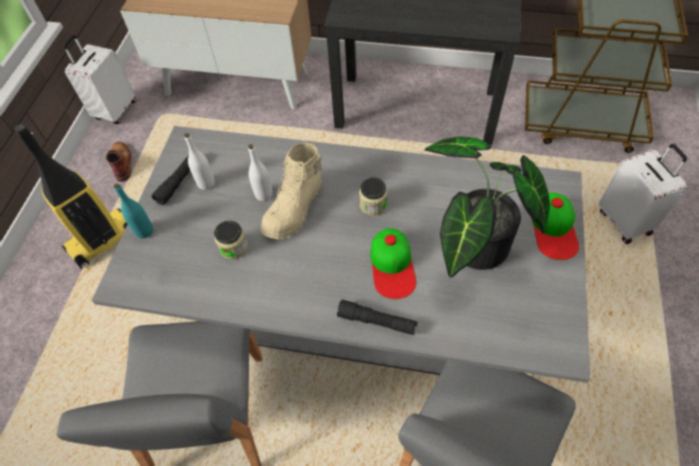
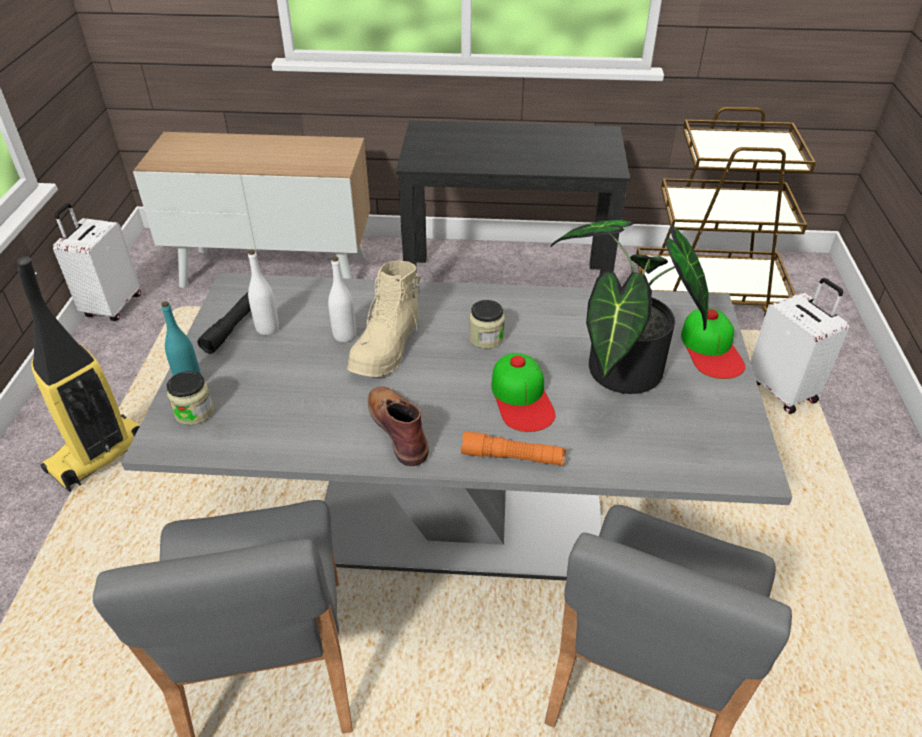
camera: 10 degrees left, 15 degrees down
brown boot [106,142,132,182] -> brown boot moved to [368,386,429,466]
jar [214,221,248,260] -> jar moved to [167,371,214,425]
black flashlight [337,300,417,335] -> orange flashlight [461,431,566,466]

